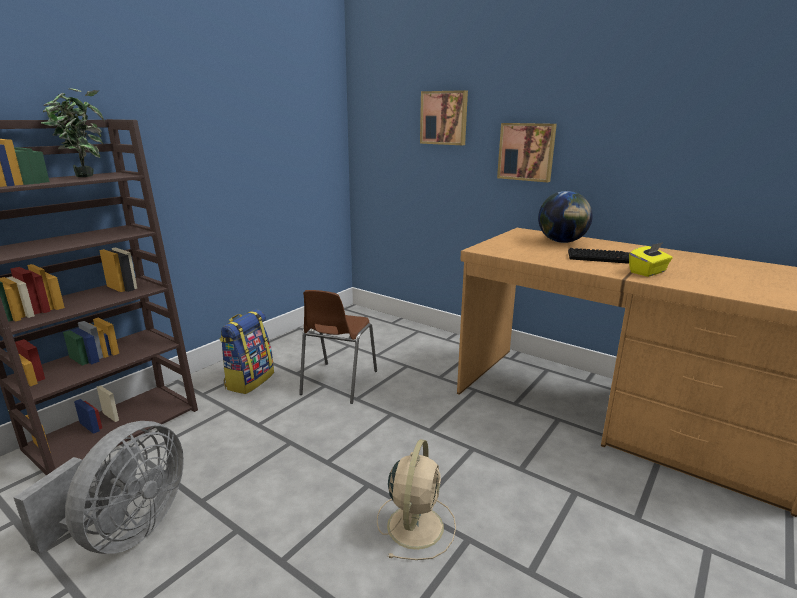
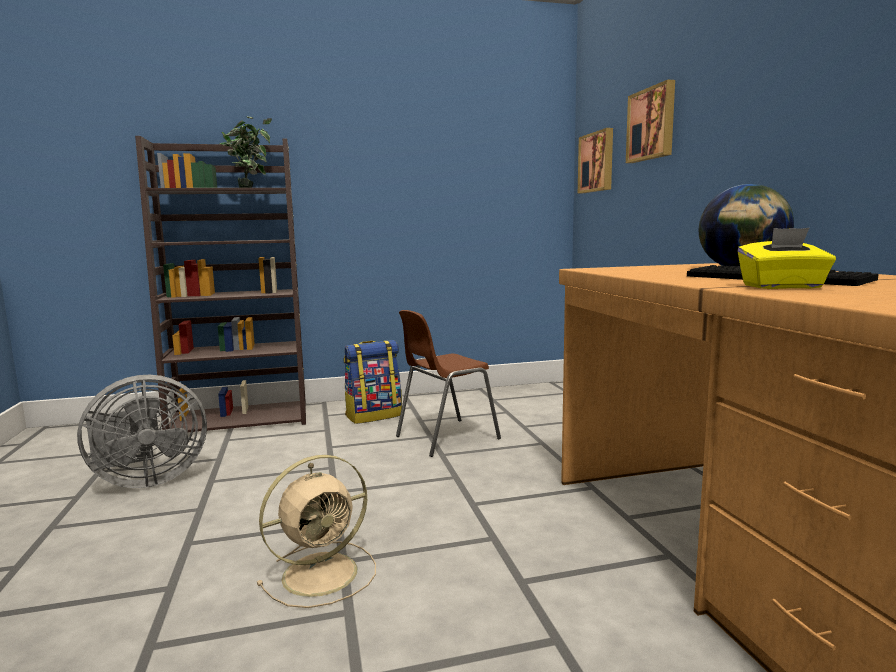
camera: 40 degrees right, 10 degrees down
picture [497,123,557,183] -> picture moved to [578,128,613,193]

